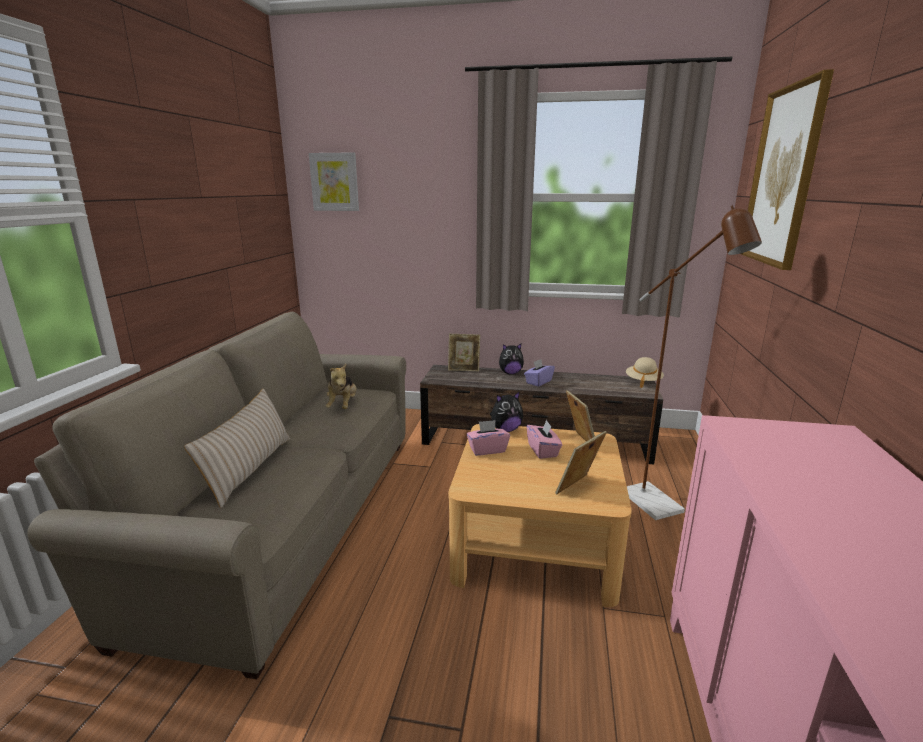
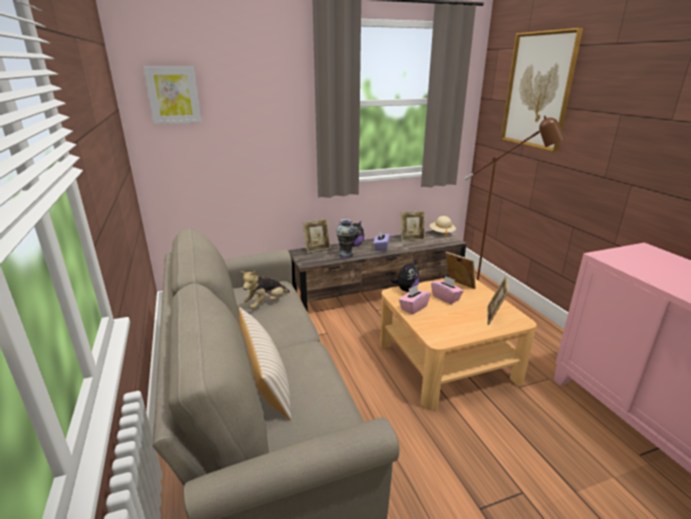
camera: 30 degrees left, 5 degrees up
plush toy [325,364,357,409] -> plush toy turned 75 degrees clockwise [241,271,290,309]
none -> vase [336,219,356,258]
none -> picture frame [401,211,425,241]

